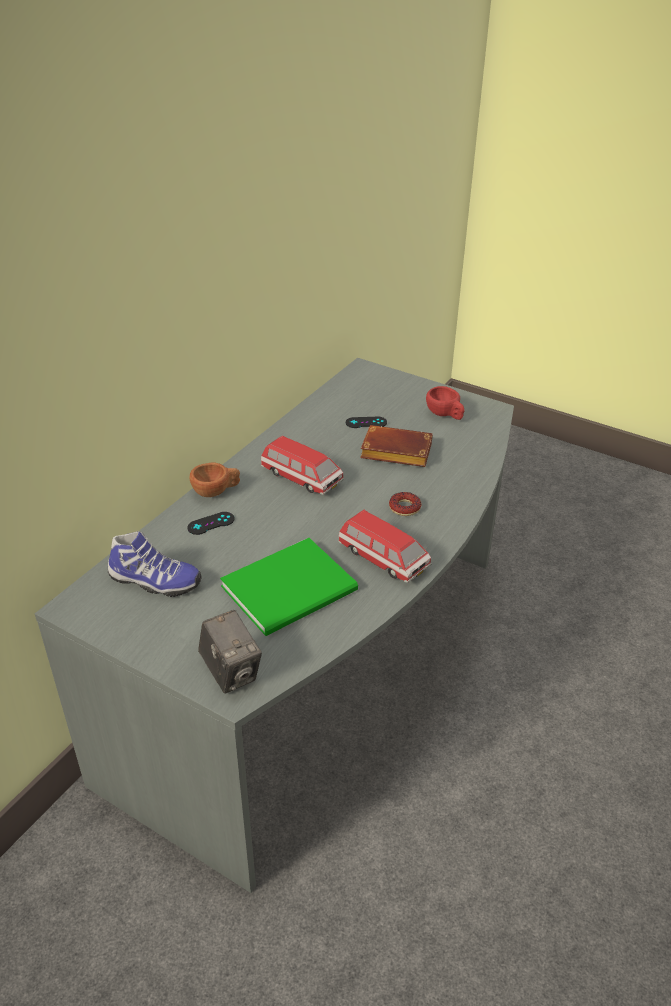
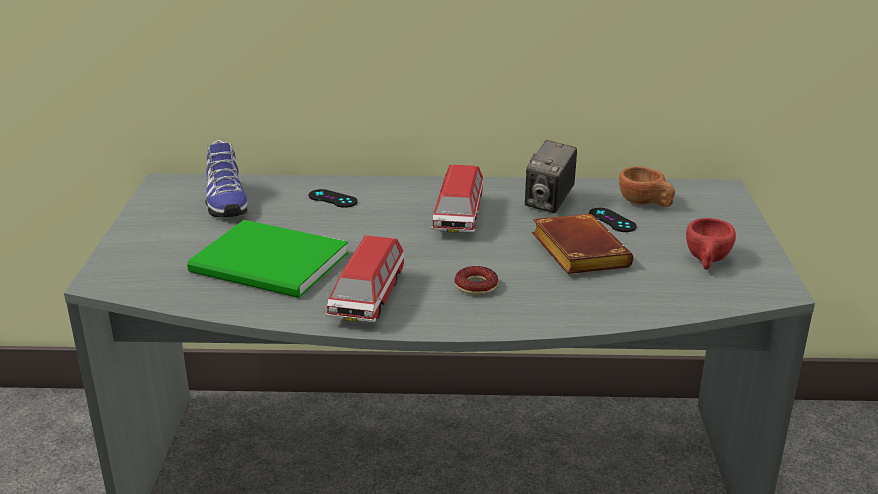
camera: 60 degrees right, 10 degrees down
brown cup [190,462,240,497] -> brown cup moved to [619,166,675,207]
camera [198,610,262,694] -> camera moved to [525,140,577,213]

